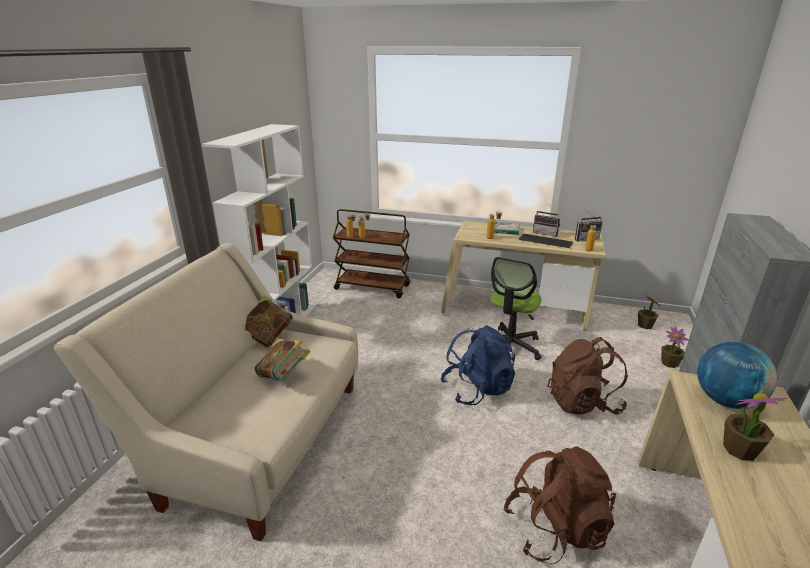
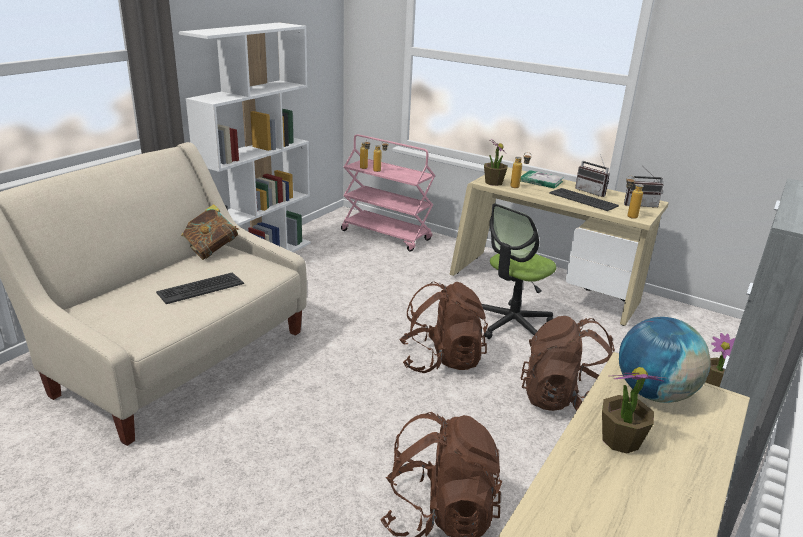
camera: 15 degrees right, 0 degrees up
book [254,339,311,381] -> keyboard [156,272,244,304]
brown cart [333,209,410,298] -> pink cart [341,134,435,252]
blue backpack [440,325,515,405] -> brown backpack [399,281,488,373]
potted plant [638,295,661,329] -> potted plant moved to [484,141,508,186]

